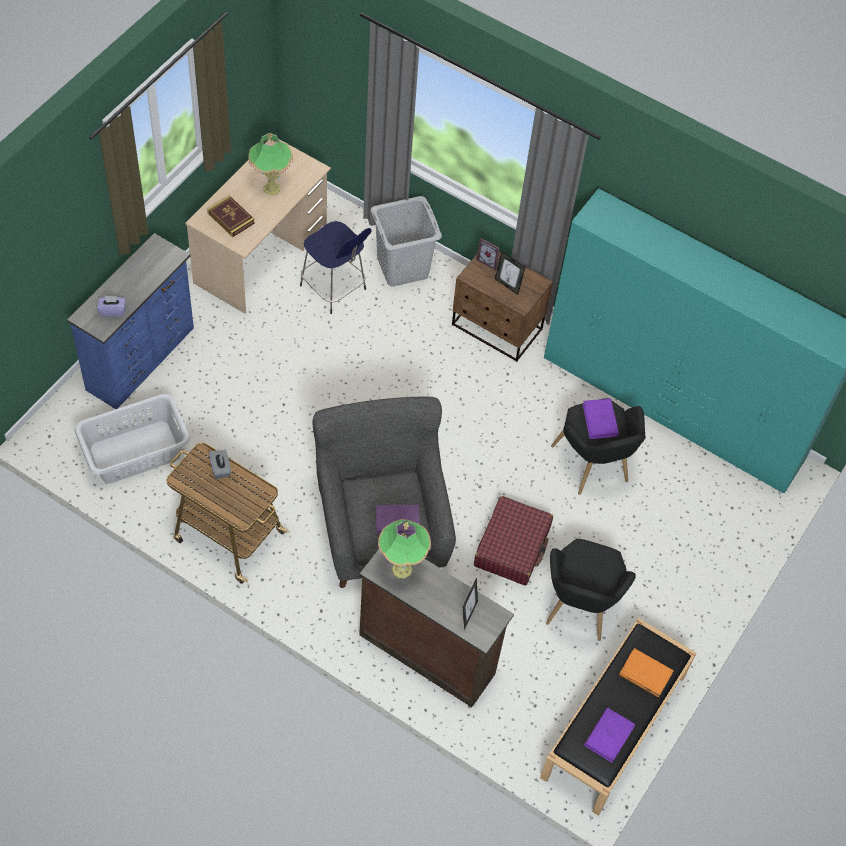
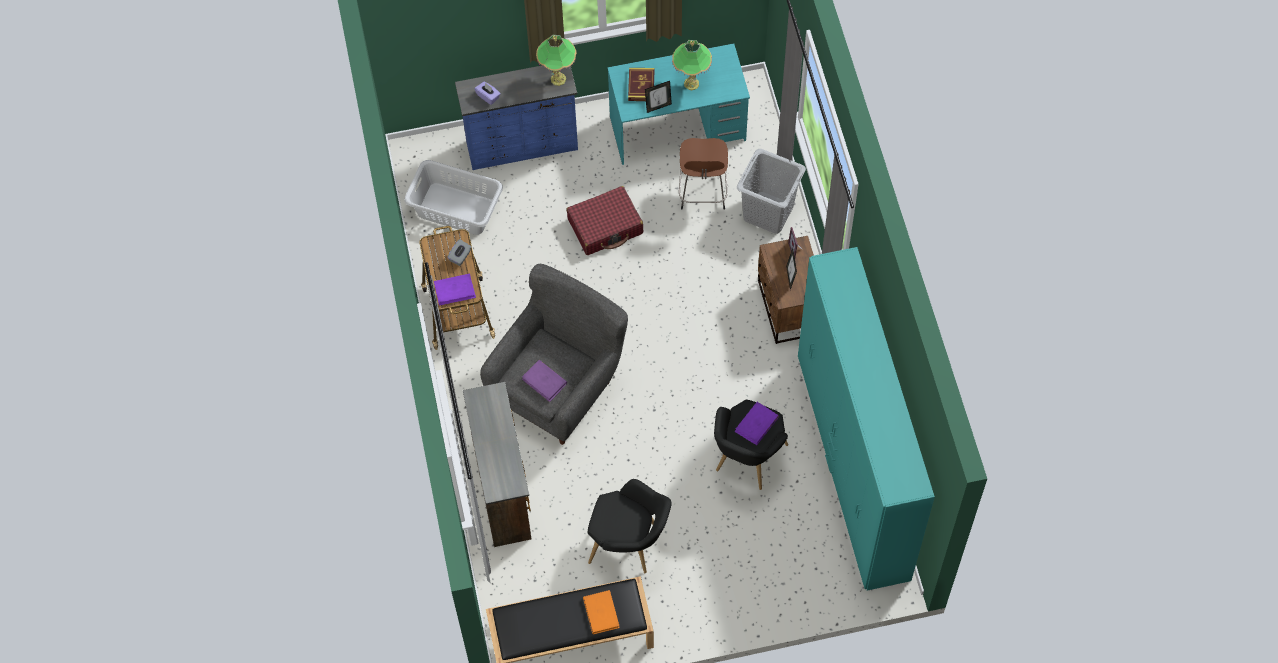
camera: 50 degrees right, 5 degrees up
beige desk [185,139,331,314] -> turquoise desk [607,43,750,165]
blue stool [300,221,372,314] -> brown stool [679,138,728,210]
table lamp [378,519,431,579] -> table lamp moved to [536,35,577,86]
picture frame [463,578,478,630] -> picture frame moved to [645,81,672,113]
red suitcase [474,496,553,586] -> red suitcase moved to [566,186,643,255]
black armchair [546,538,636,641] -> black armchair turned 135 degrees counterclockwise [587,479,672,573]
purple book [584,708,635,763] -> purple book moved to [434,274,476,306]

